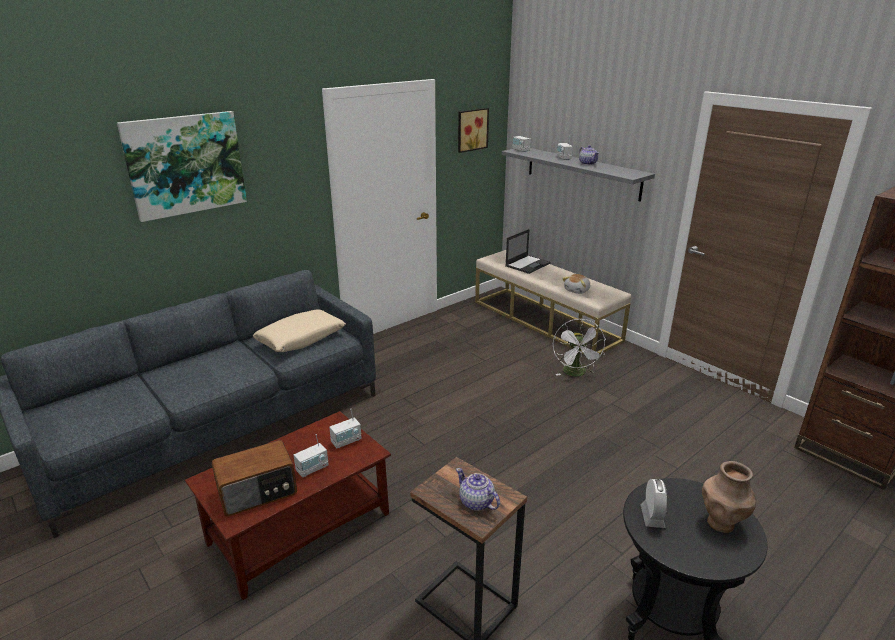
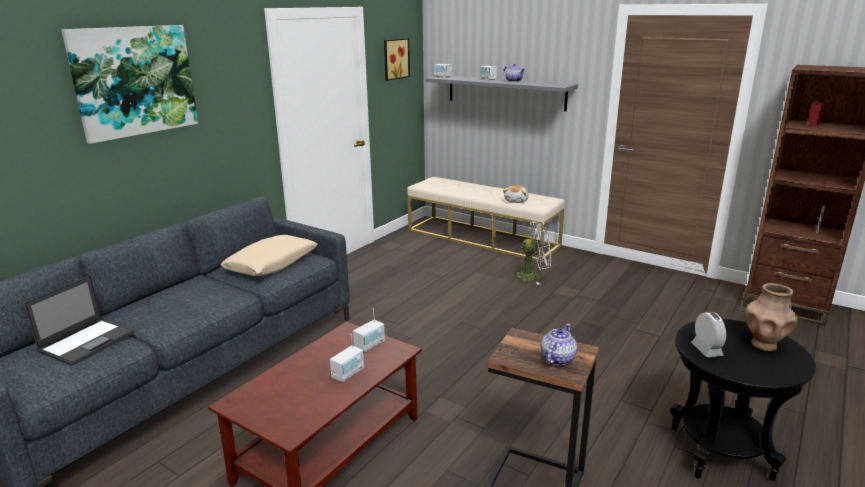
camera: 15 degrees left, 5 degrees down
radio [212,440,297,517] -> none
teapot [456,468,500,511] -> teapot turned 90 degrees clockwise [540,324,577,365]
laptop [505,229,551,274] -> laptop moved to [24,275,134,366]
white fan [553,318,606,376] -> white fan turned 75 degrees counterclockwise [510,221,551,285]

